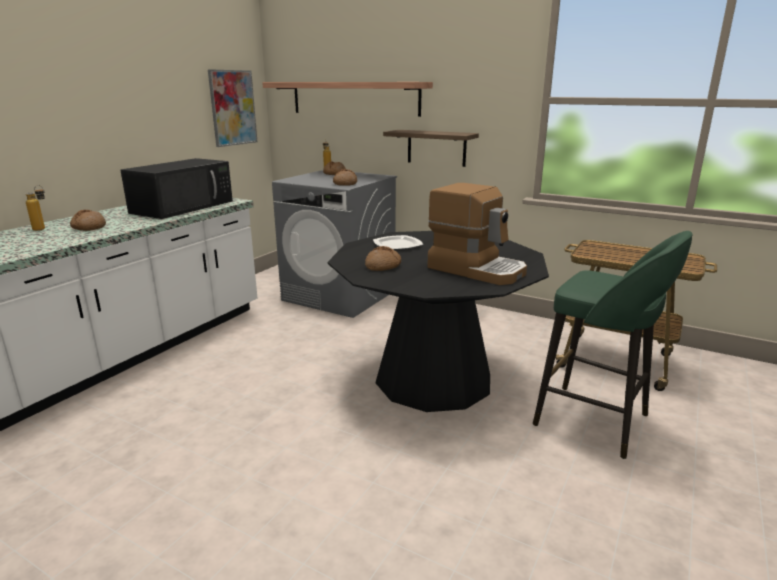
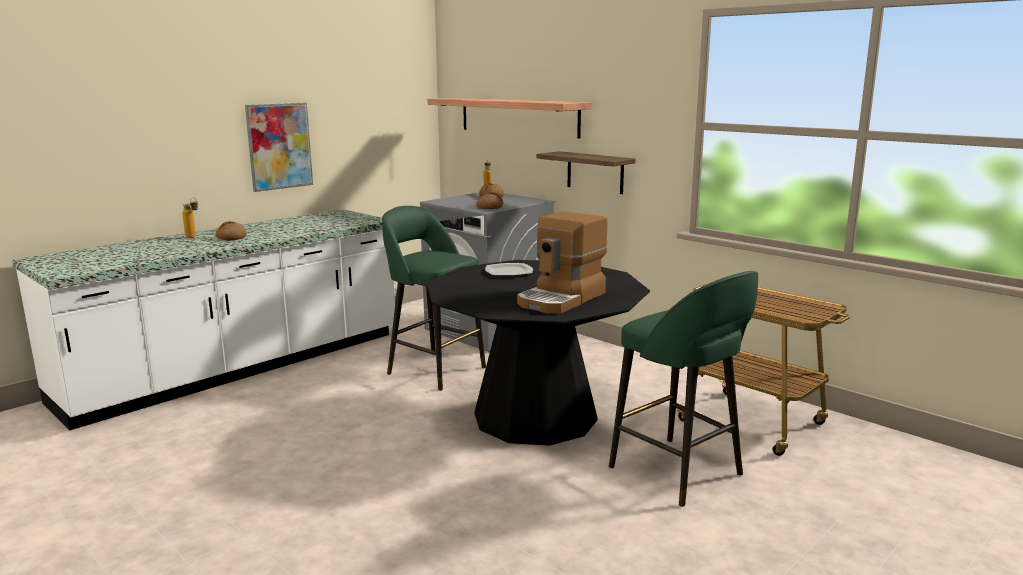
camera: 15 degrees right, 5 degrees down
black microwave [120,158,233,219] -> none
picture [208,69,257,147] -> picture moved to [245,103,313,192]
bread [365,246,401,271] -> none
coffee machine [427,183,527,285] -> coffee machine turned 75 degrees clockwise [517,211,607,314]
none -> green stool [382,206,486,391]

